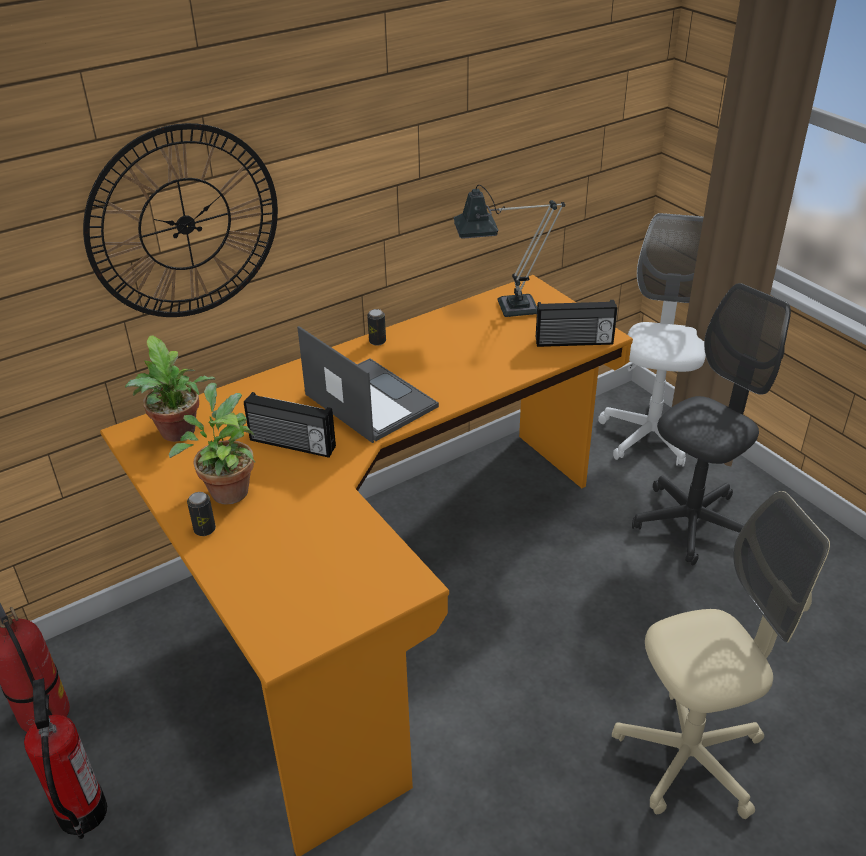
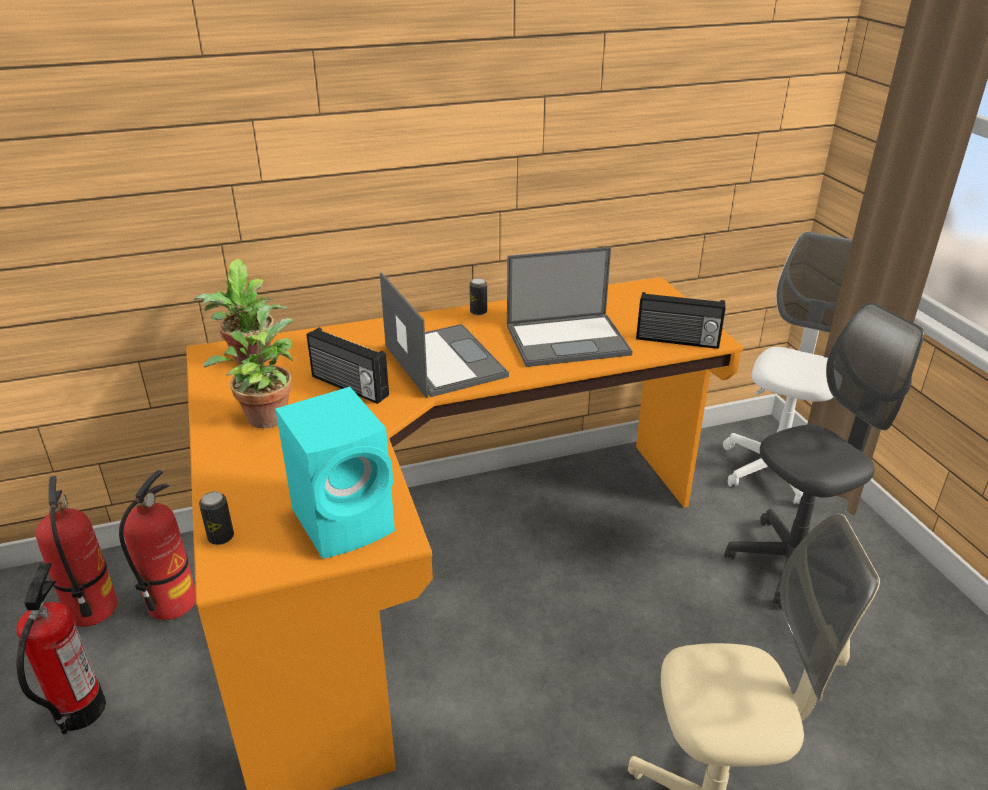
camera: 15 degrees right, 5 degrees down
wall clock [83,123,278,317] -> none
can [187,492,216,536] -> can moved to [199,491,234,545]
table lamp [454,185,565,317] -> none
none -> fire extinguisher [119,470,196,620]
none -> turquoise speaker [275,387,395,559]
none -> laptop [507,247,632,367]

